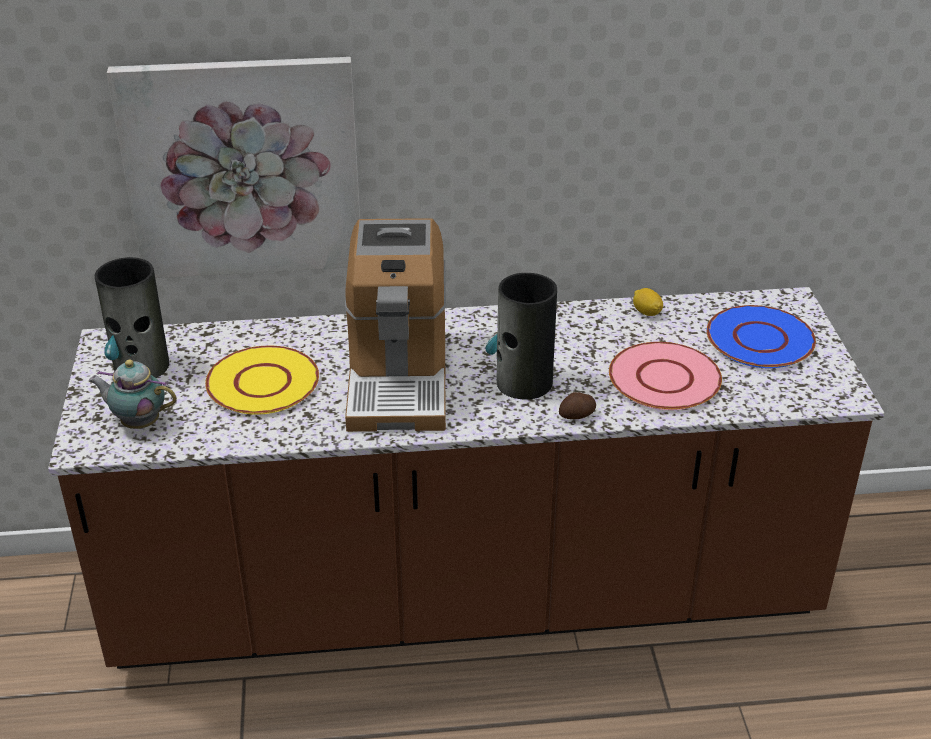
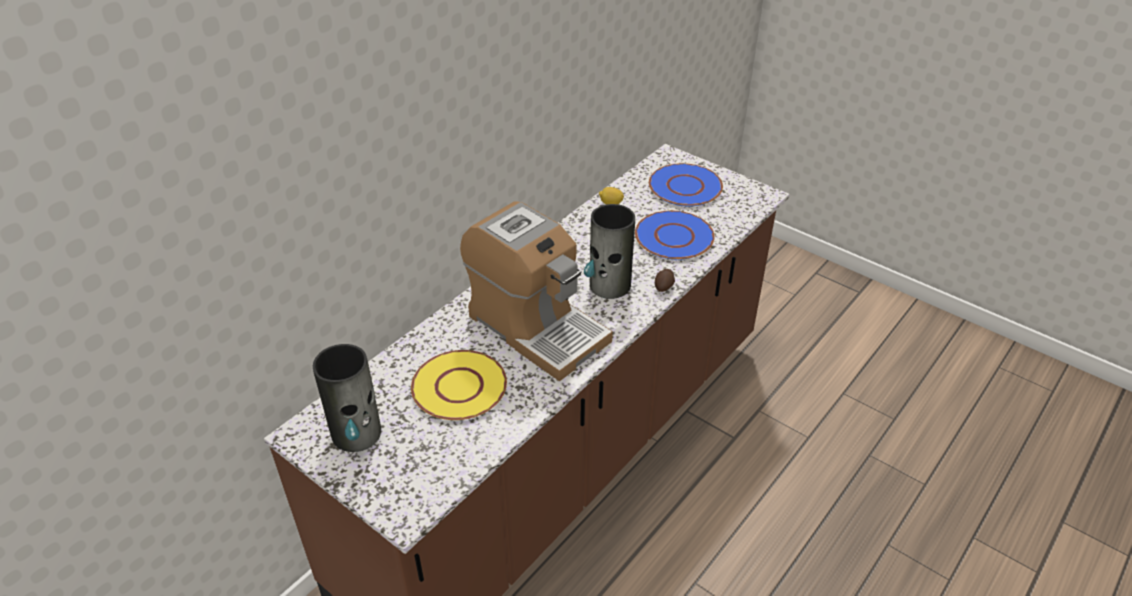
camera: 45 degrees left, 5 degrees up
teapot [89,360,177,429] -> none
picture [107,57,360,278] -> none
pink plate [609,342,722,410] -> blue plate [635,211,715,260]

